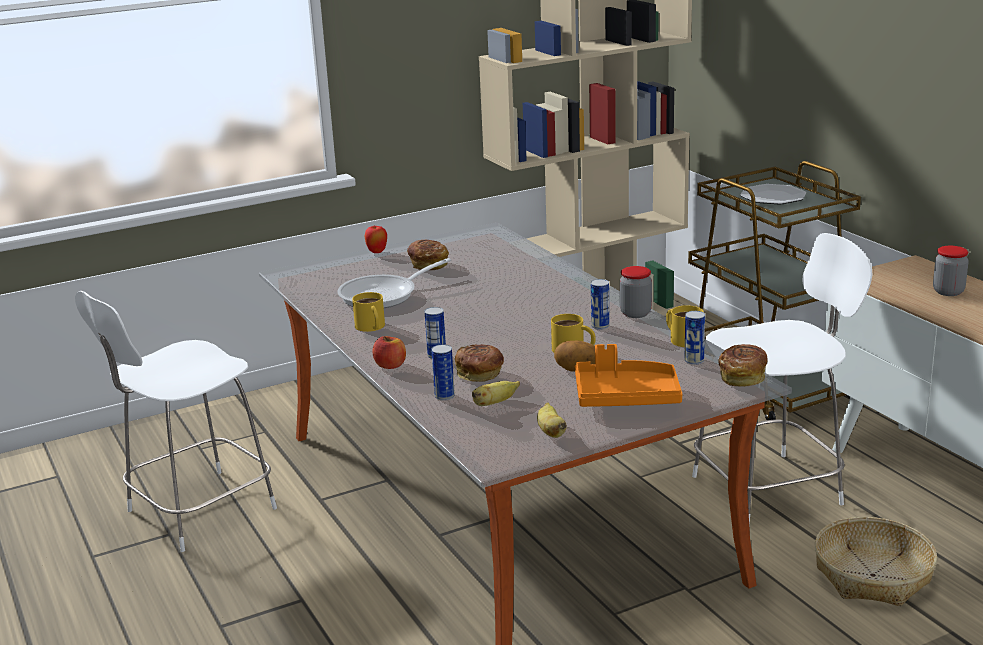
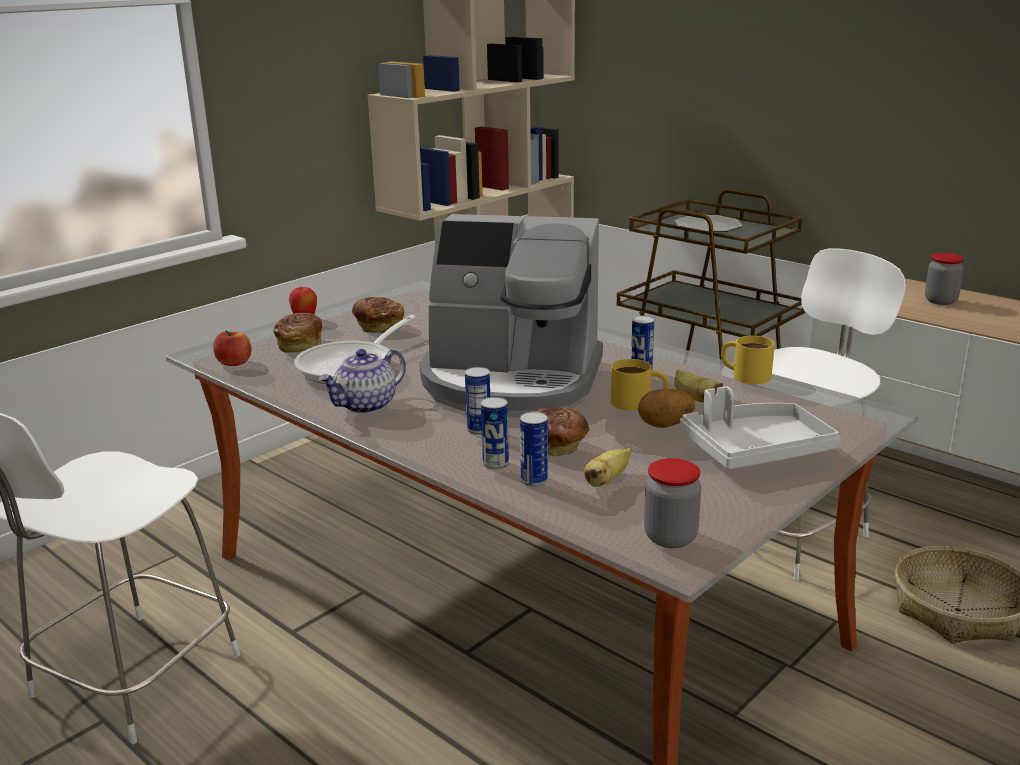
camera: 20 degrees left, 0 degrees up
yellow mug [352,292,385,332] -> teapot [319,349,406,414]
apple [372,336,406,369] -> apple moved to [213,330,252,366]
banana [537,402,567,438] -> banana moved to [674,369,723,402]
orange tray [575,344,682,407] -> grey tray [680,386,840,470]
jar [620,266,652,318] -> jar moved to [644,458,701,548]
can [684,311,705,365] -> can moved to [481,397,509,470]
bread [718,344,768,387] -> bread moved to [273,313,322,353]
none -> coffee machine [420,214,603,417]

